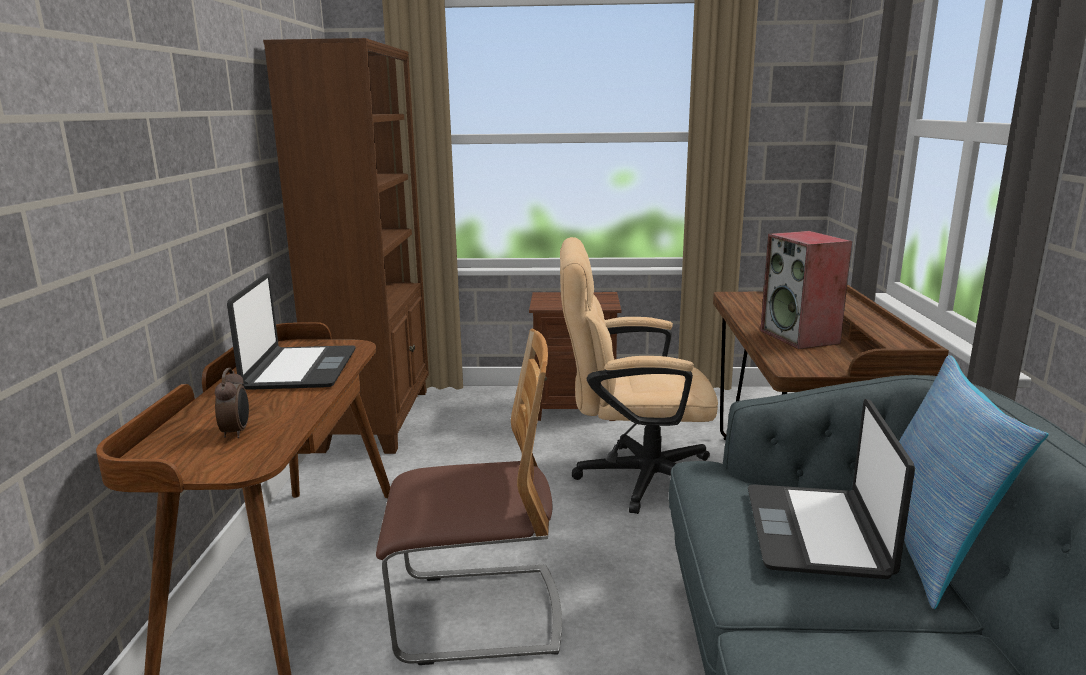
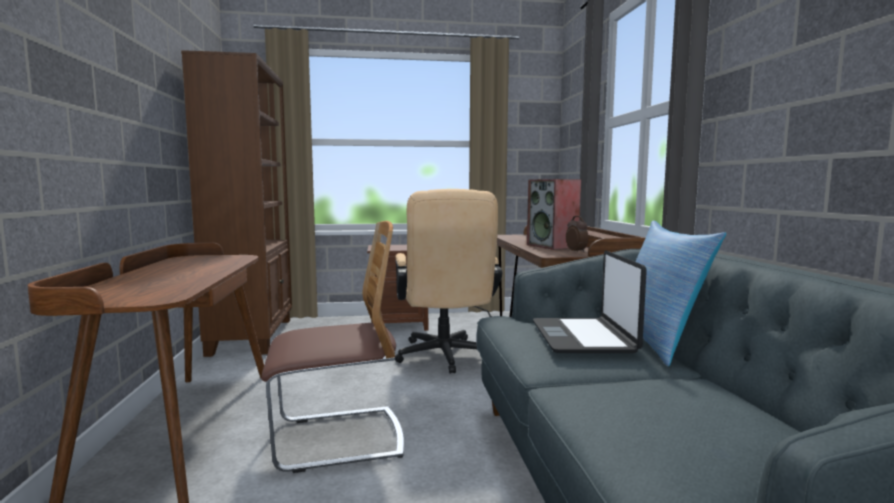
camera: 10 degrees left, 10 degrees down
alarm clock [215,368,249,438] -> alarm clock moved to [566,216,589,253]
laptop [227,273,356,390] -> none
beige office chair [560,237,718,514] -> beige office chair turned 90 degrees counterclockwise [395,189,502,374]

